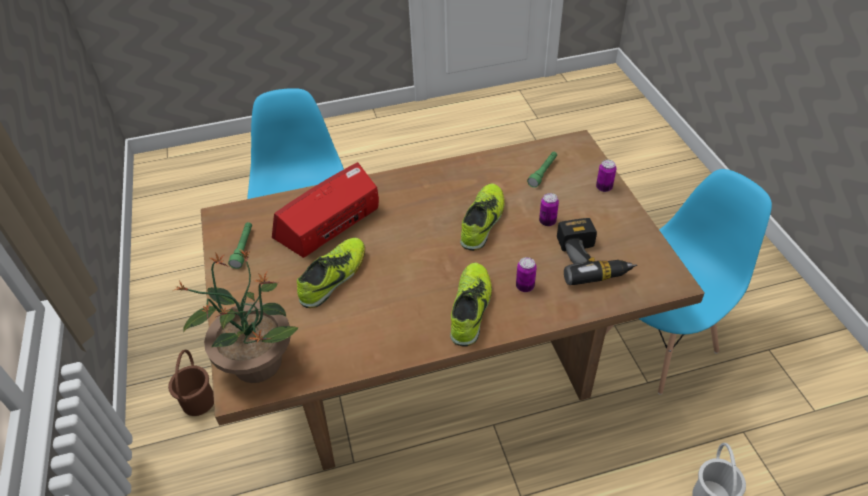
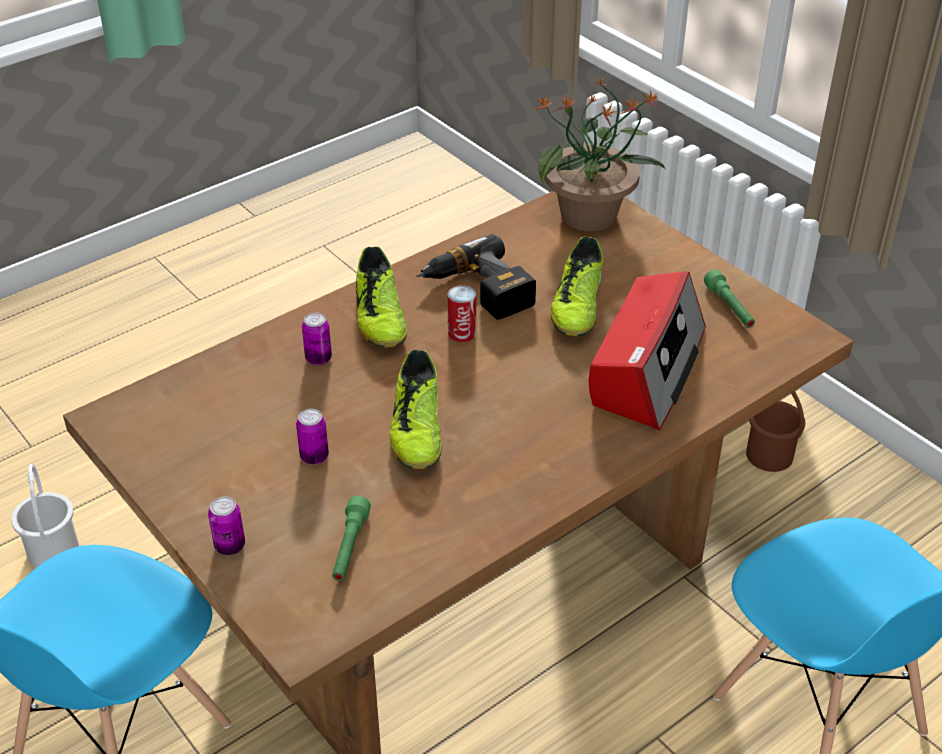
camera: 155 degrees right, 5 degrees down
power drill [557,218,637,285] -> power drill moved to [416,234,536,320]
none -> can [447,285,476,342]

